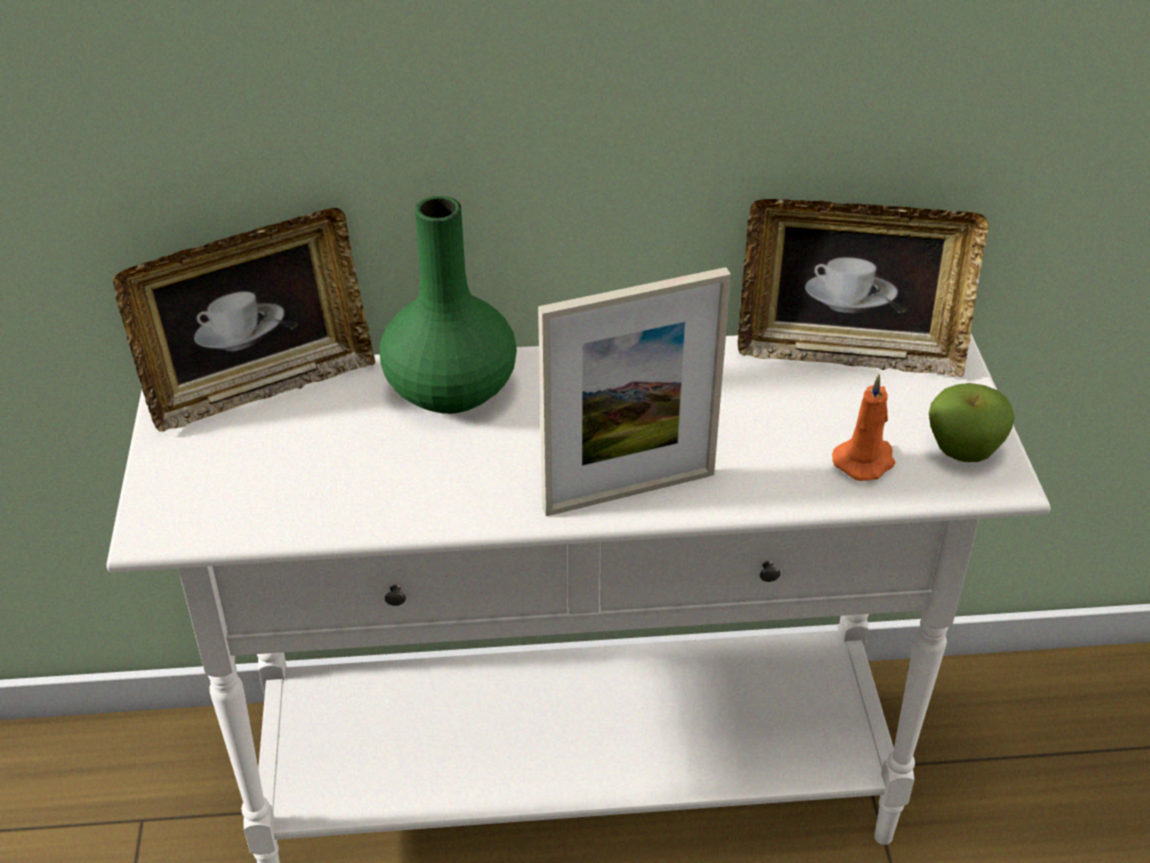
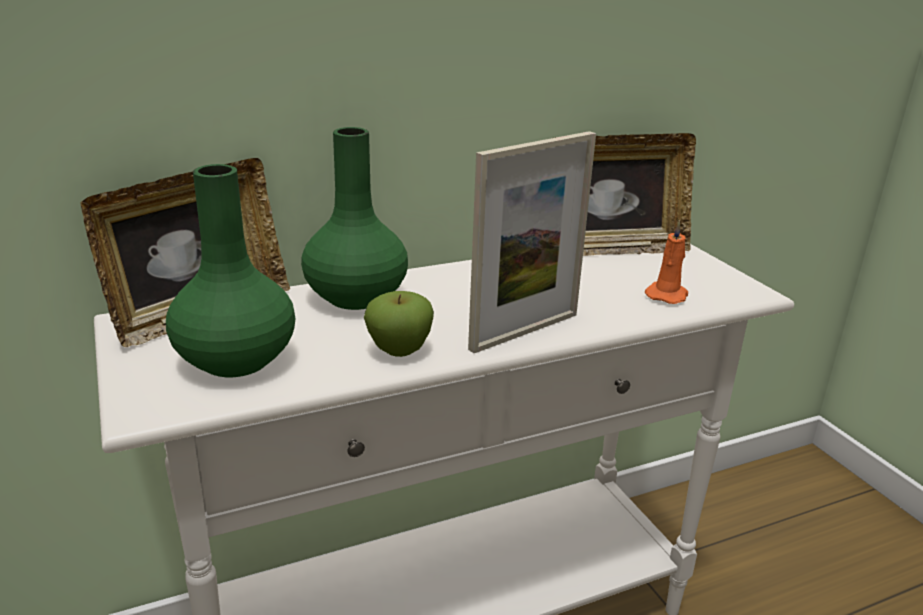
camera: 20 degrees left, 15 degrees down
apple [929,383,1014,462] -> apple moved to [364,291,434,357]
none -> green vase [166,164,296,377]

